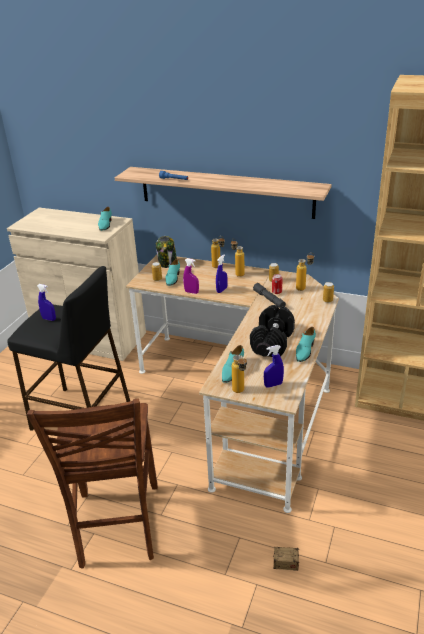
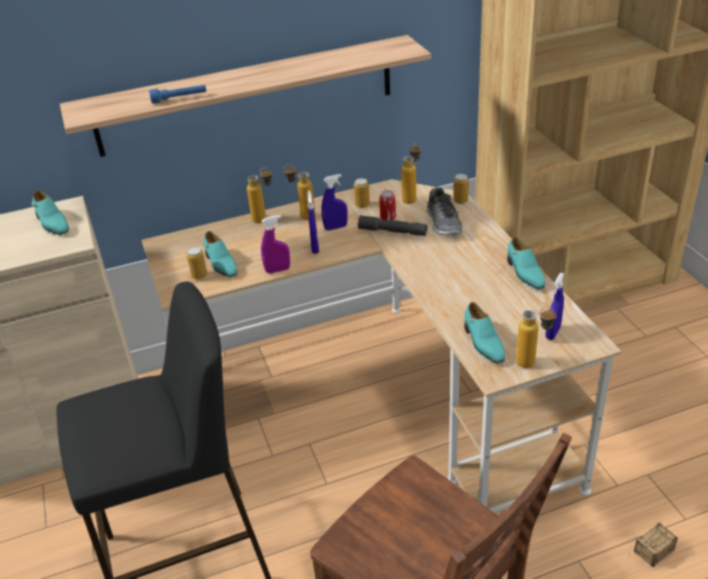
camera: 40 degrees left, 5 degrees up
blue spray bottle [37,284,56,321] -> blue spray bottle moved to [321,174,348,230]
jar [156,236,177,268] -> none
black dumbbell [250,305,295,357] -> none
none -> shoe [426,187,463,236]

